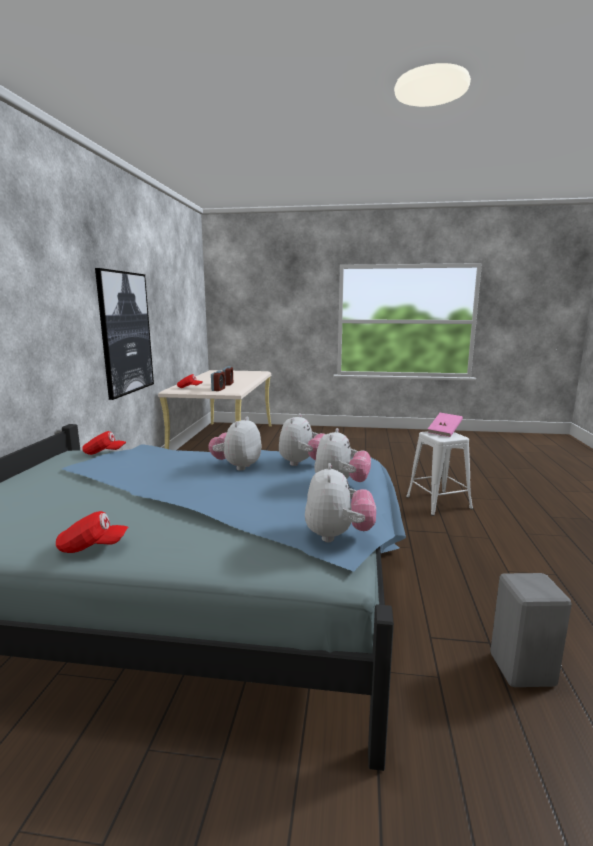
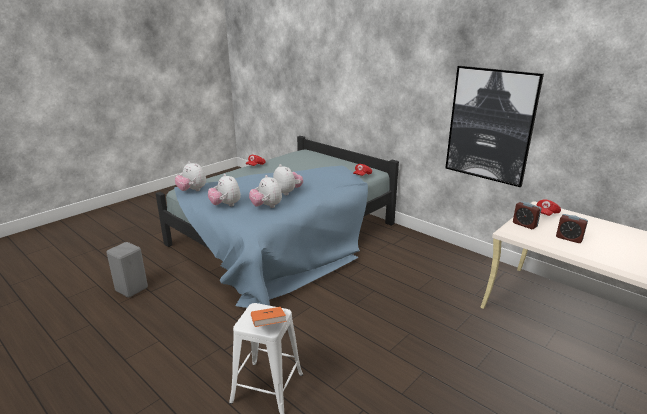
camera: 125 degrees right, 10 degrees up
pink book [428,413,463,437] -> orange book [251,307,287,327]

